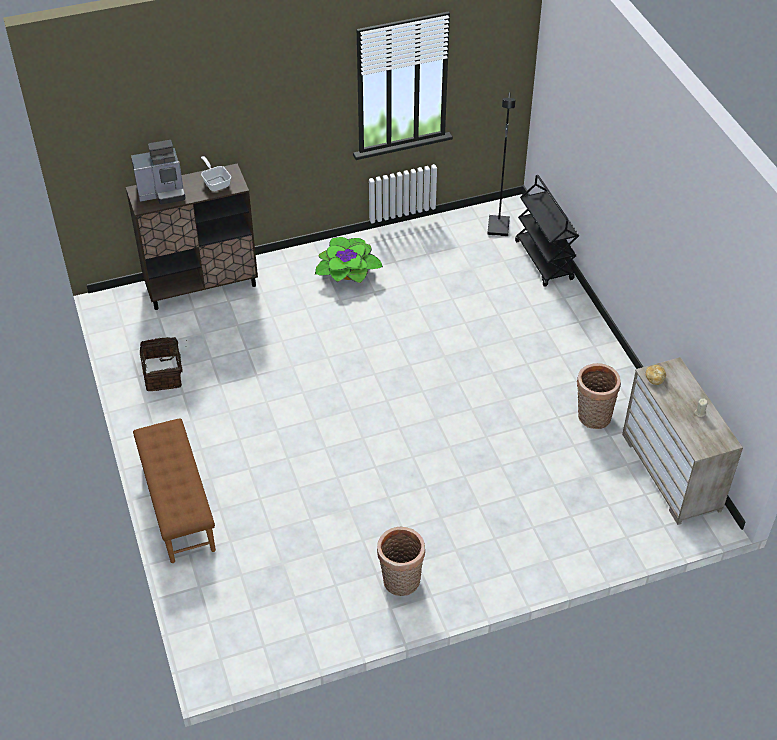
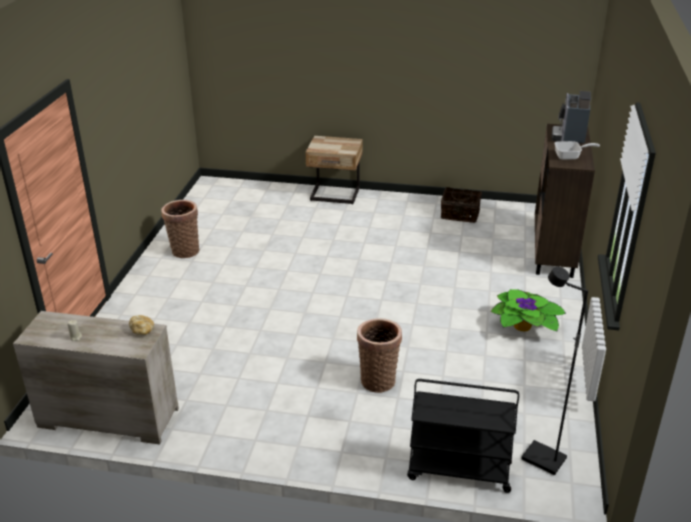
camera: 120 degrees right, 15 degrees down
brown bench [133,418,216,563] -> beige nightstand [306,136,362,205]
basket [577,363,621,429] -> basket moved to [357,318,402,393]

